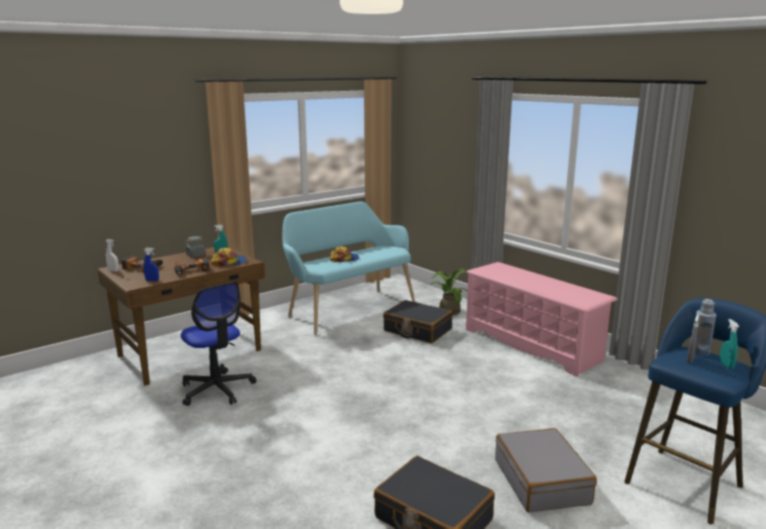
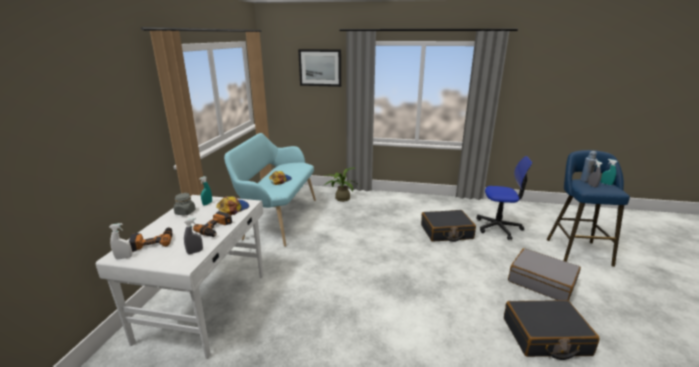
camera: 40 degrees left, 5 degrees up
brown desk [98,246,265,386] -> white desk [96,195,263,359]
blue spray bottle [143,248,159,281] -> grey spray bottle [184,218,203,254]
office chair [181,281,256,406] -> office chair moved to [476,156,533,240]
black suitcase [383,300,453,344] -> black suitcase moved to [421,210,476,242]
pink shoe rack [466,262,618,377] -> none
none -> picture [298,49,341,87]

